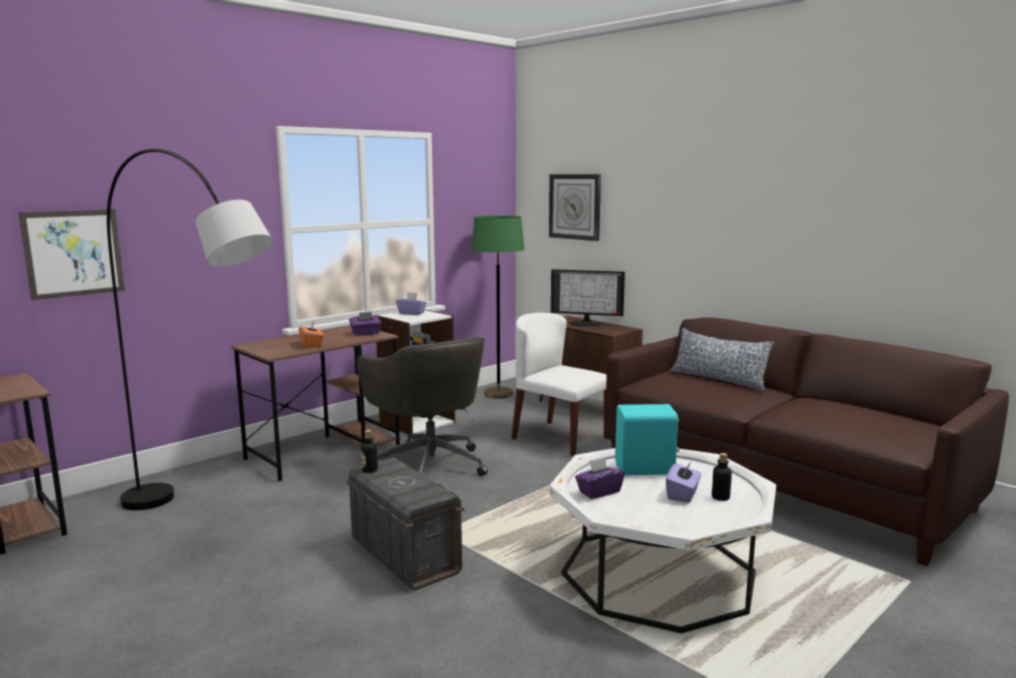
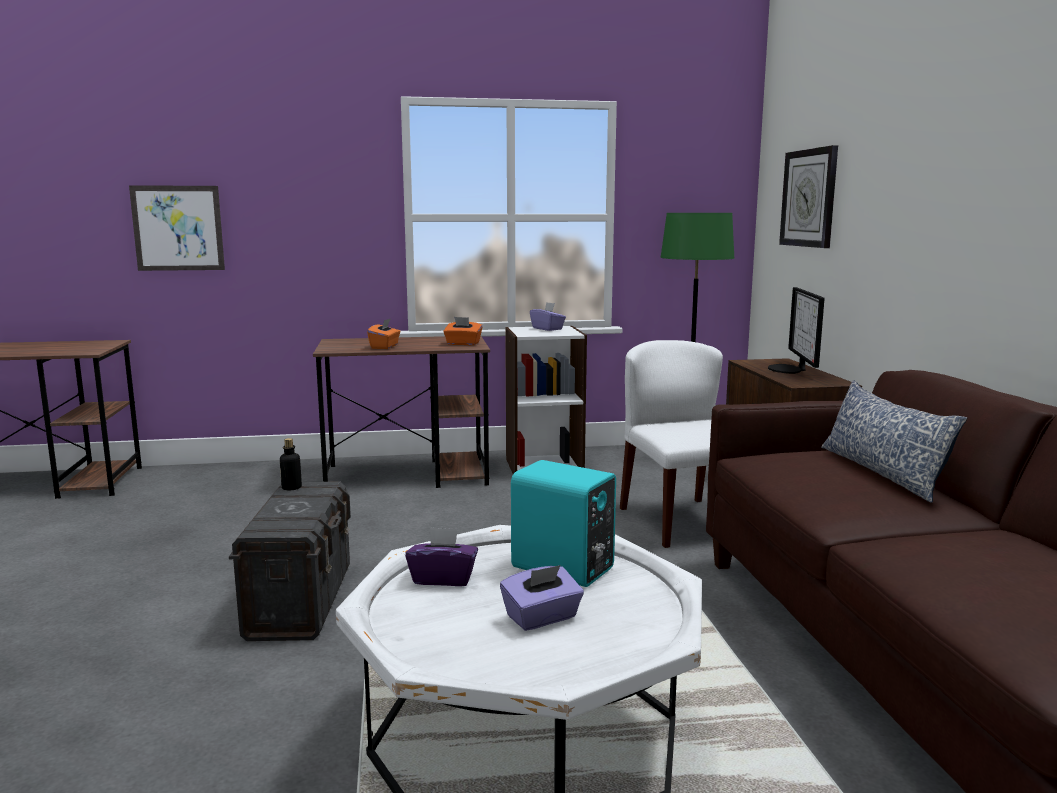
camera: 35 degrees right, 0 degrees up
grey floor lamp [107,148,273,510] -> none
purple tissue box [349,312,382,336] -> orange tissue box [443,317,483,345]
grey office chair [357,337,488,476] -> none
monitor [551,269,625,327] -> monitor turned 45 degrees clockwise [768,287,825,374]
bottle [712,453,732,501] -> none

